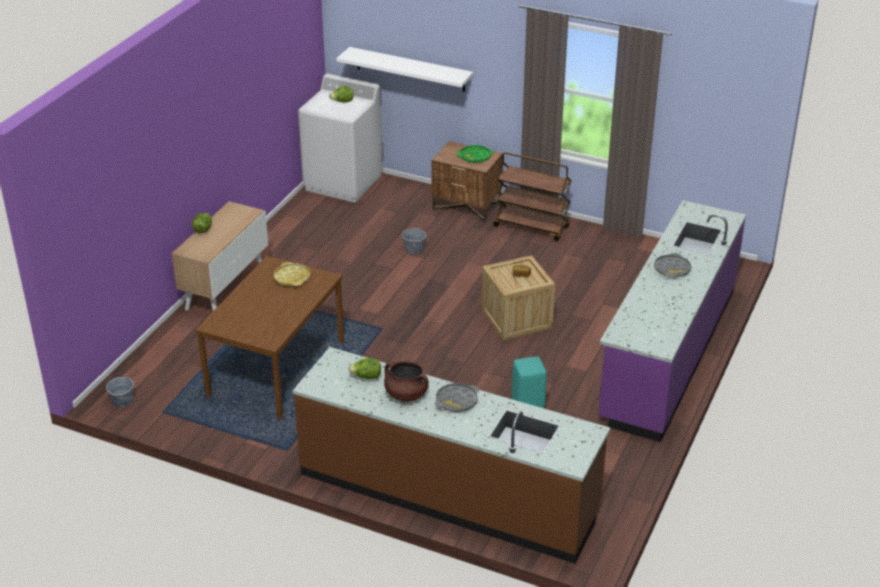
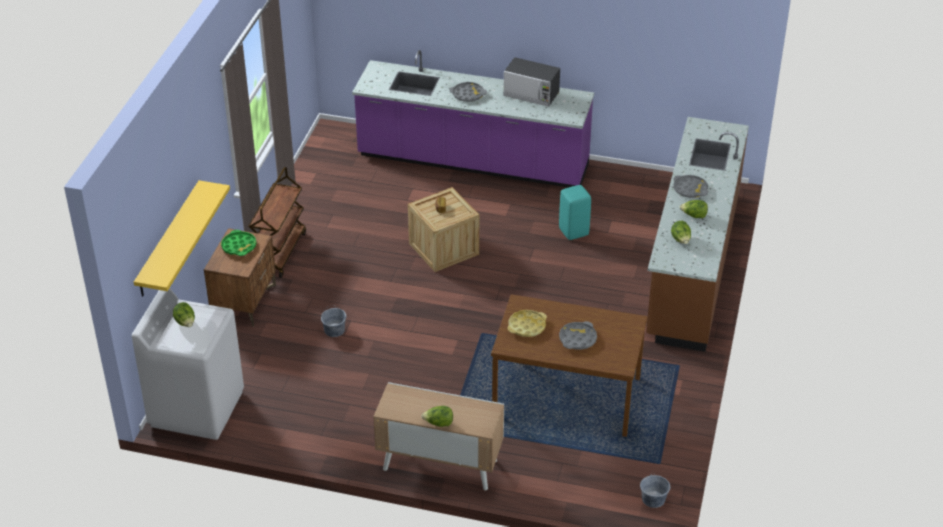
camera: 100 degrees left, 5 degrees up
white shelf [336,47,473,92] -> yellow shelf [134,180,230,297]
brown cooking pot [384,361,429,402] -> lettuce [680,200,708,218]
none -> microwave [503,57,560,107]
none -> grey tray [559,321,597,350]

